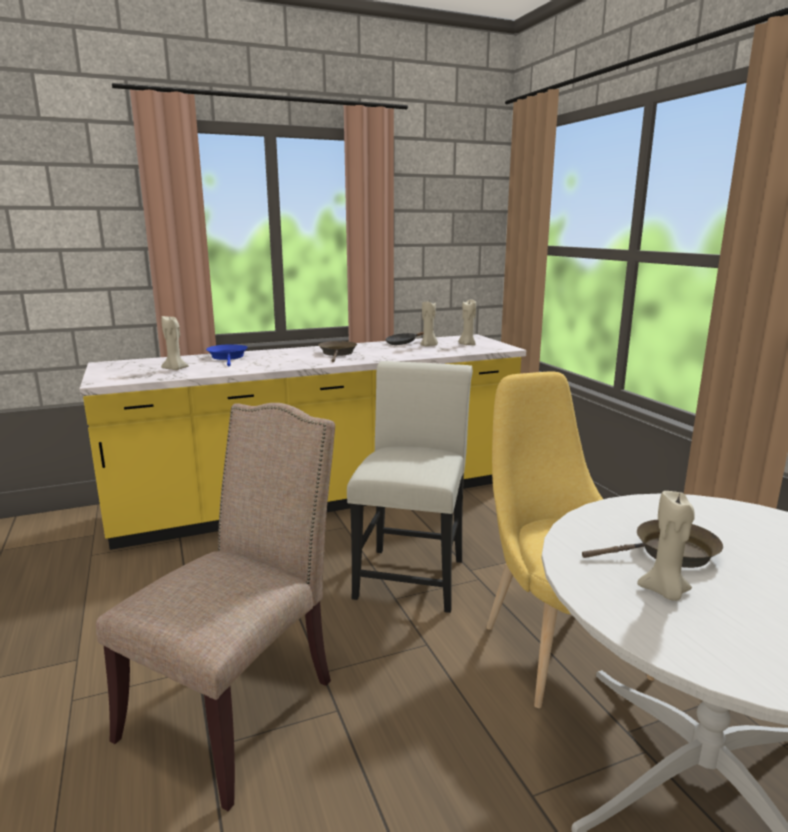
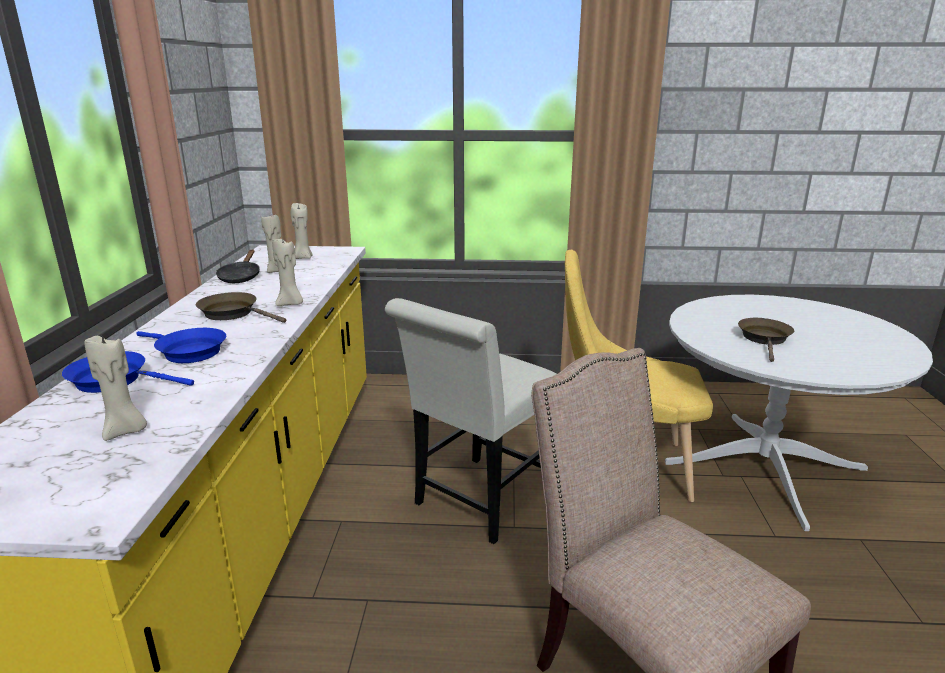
camera: 65 degrees left, 5 degrees up
white chair [347,361,473,613] -> white chair turned 90 degrees counterclockwise [385,298,556,544]
beige candle [637,491,695,601] -> beige candle moved to [272,239,303,306]
none -> blue frying pan [136,328,226,363]

